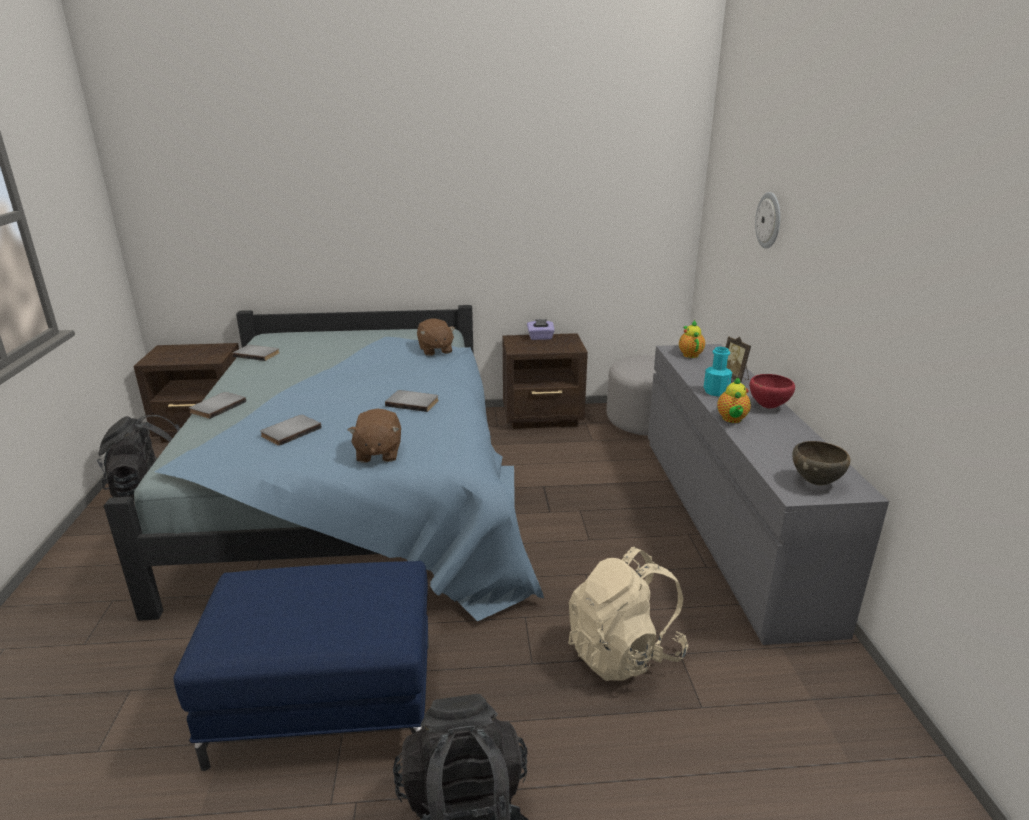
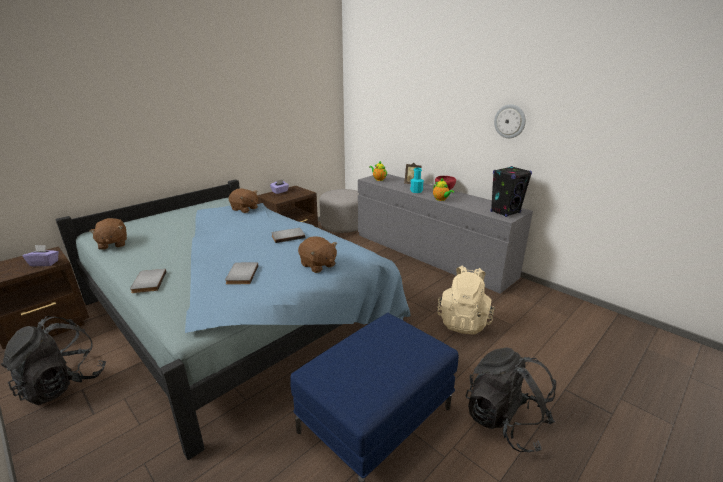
camera: 40 degrees left, 0 degrees up
grey book [232,345,280,361] -> brown plush toy [89,218,127,250]
wall clock [755,192,780,249] -> wall clock moved to [494,104,526,138]
brown bowl [792,441,851,485] -> black speaker [491,166,532,217]
none -> purple tissue box [23,245,59,266]

